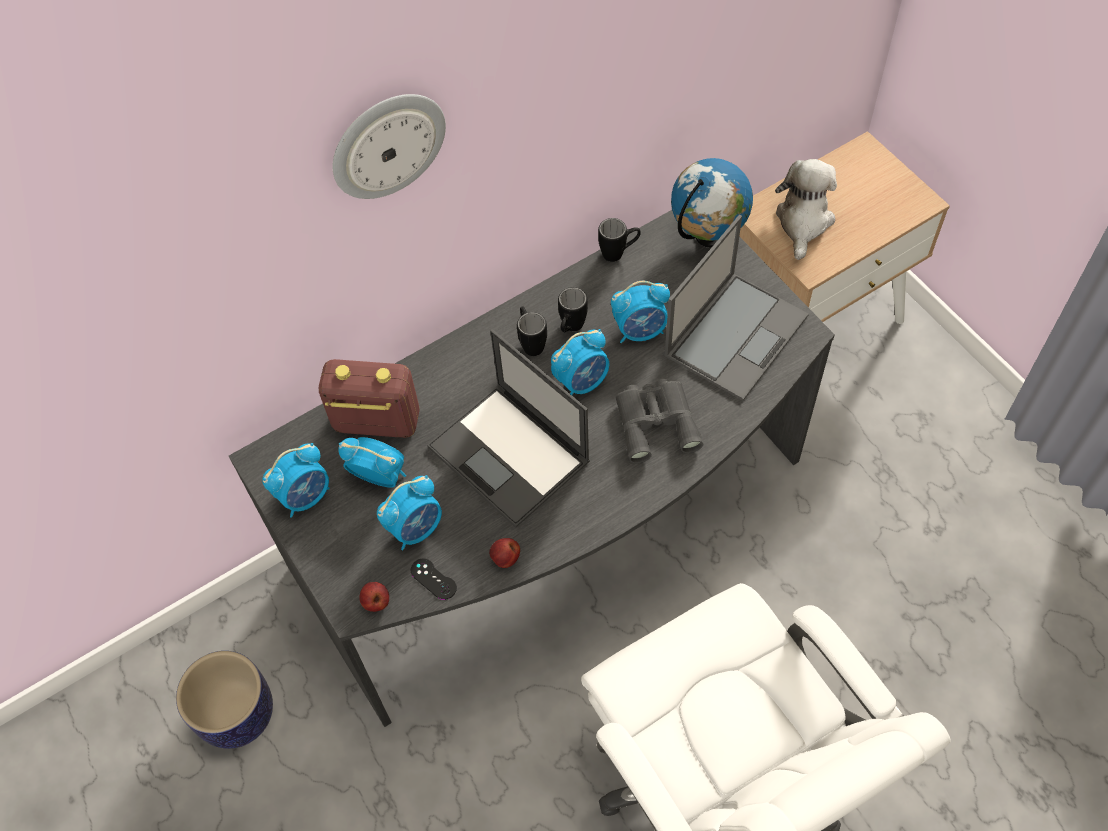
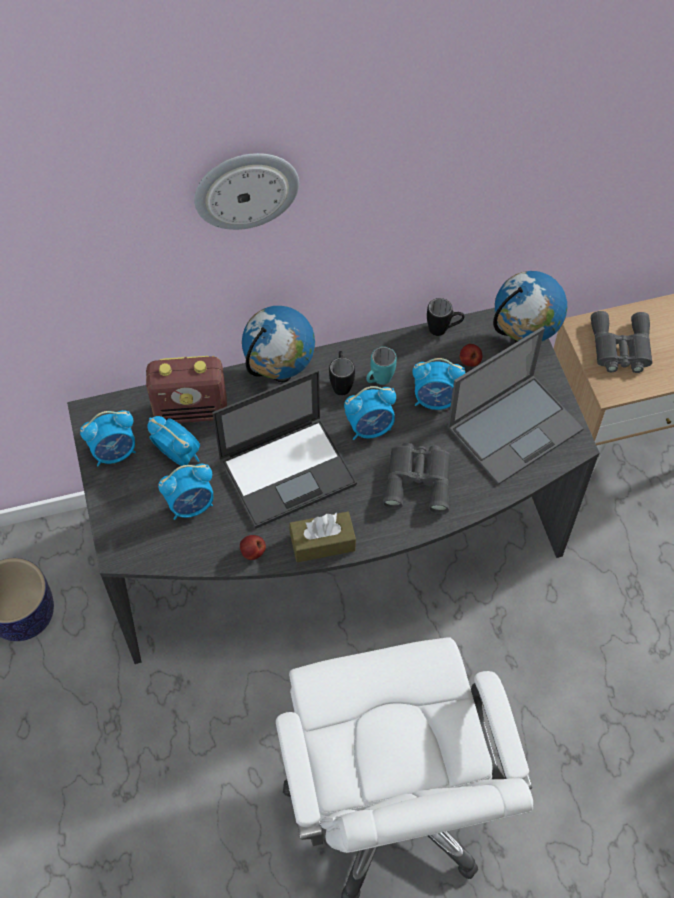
camera: 15 degrees right, 0 degrees up
radio [319,359,420,438] -> radio turned 150 degrees clockwise [146,356,227,423]
apple [359,582,389,612] -> apple moved to [460,344,482,367]
black game controller [411,559,457,600] -> none
laptop [427,329,590,528] -> laptop turned 90 degrees counterclockwise [212,370,357,528]
black mug [558,287,588,332] -> turquoise mug [366,347,397,385]
plush toy [775,159,837,260] -> grey binoculars [591,311,652,373]
none -> globe [242,306,315,382]
none -> brown tissue box [290,512,356,562]

